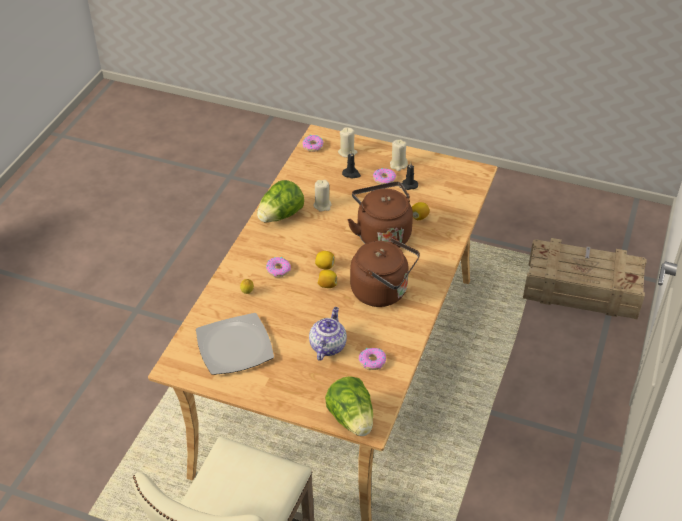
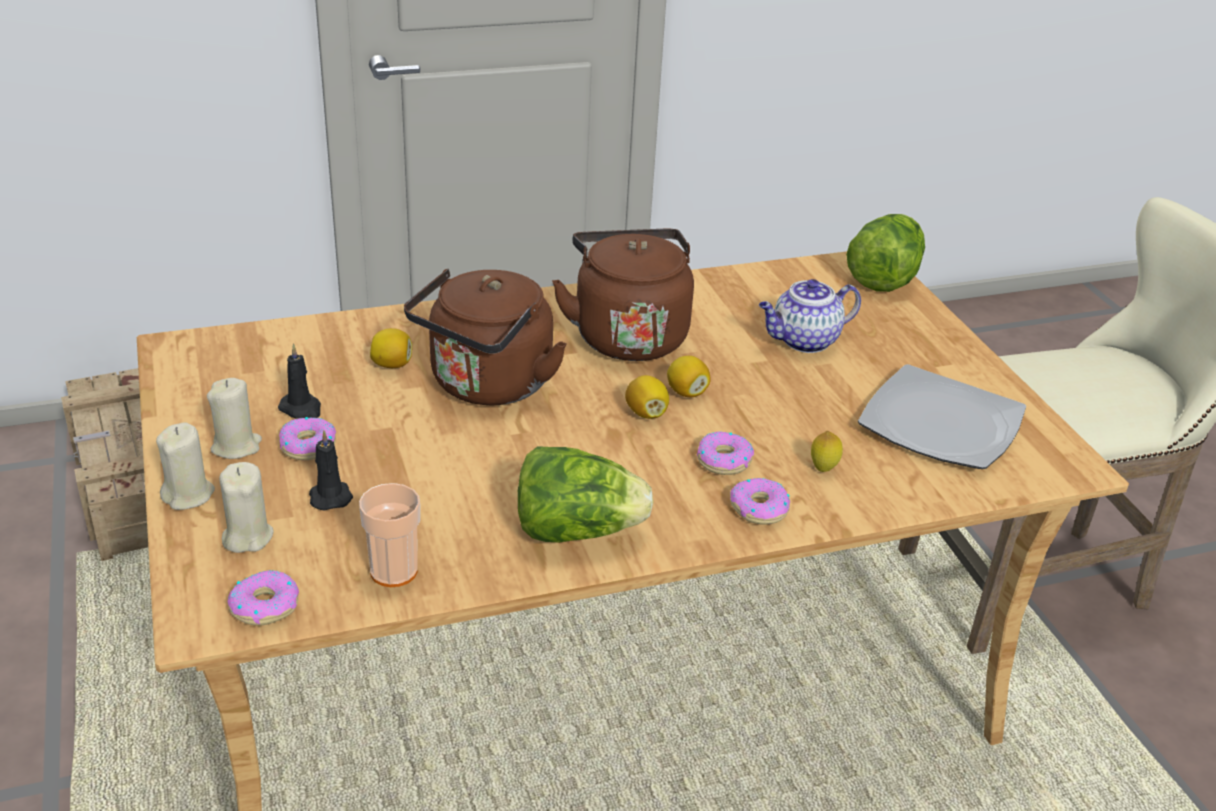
camera: 130 degrees left, 10 degrees down
beige candle [314,180,332,212] -> beige candle moved to [156,423,215,510]
donut [358,348,386,370] -> donut moved to [730,478,790,525]
none -> cup [359,483,420,587]

